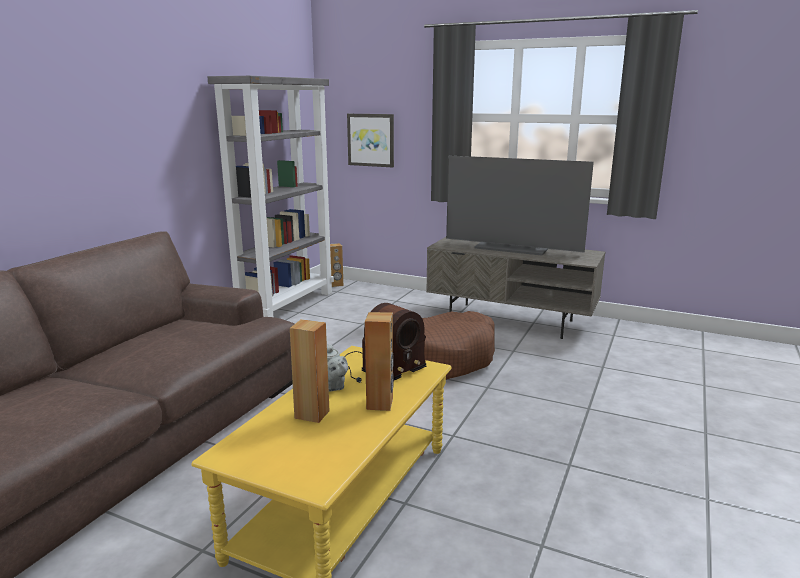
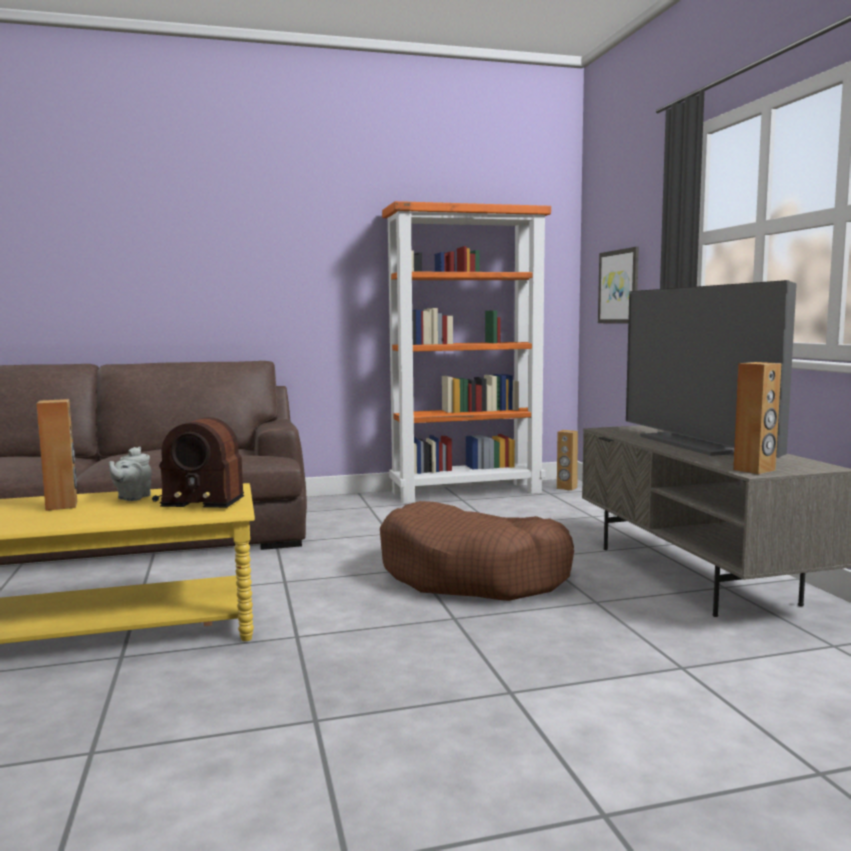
camera: 50 degrees right, 10 degrees down
grey bookcase [208,76,334,317] -> orange bookcase [382,201,551,503]
brown speaker [365,312,394,411] -> brown speaker moved to [733,362,781,474]

